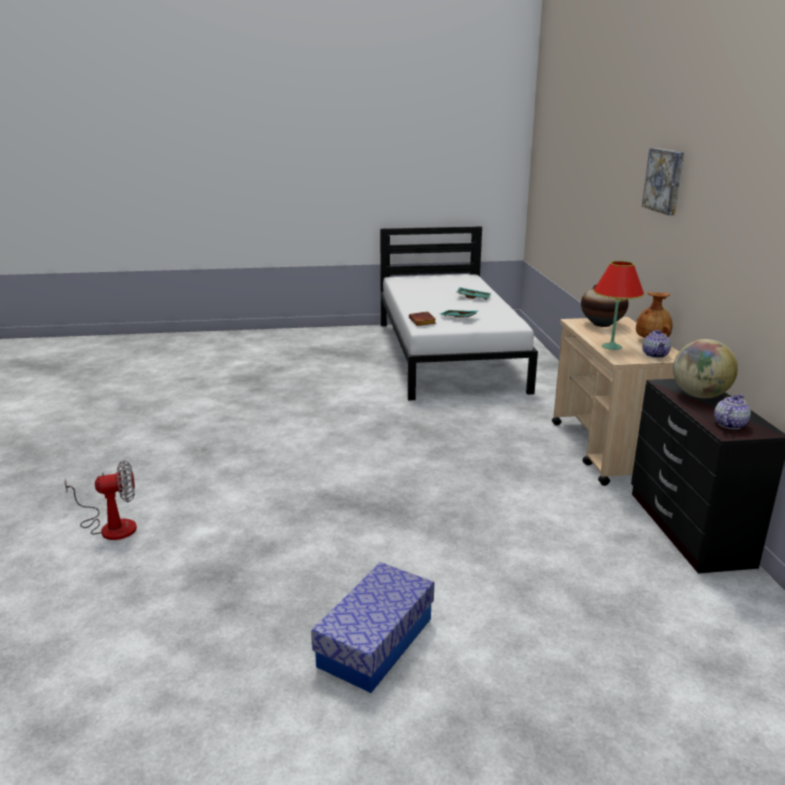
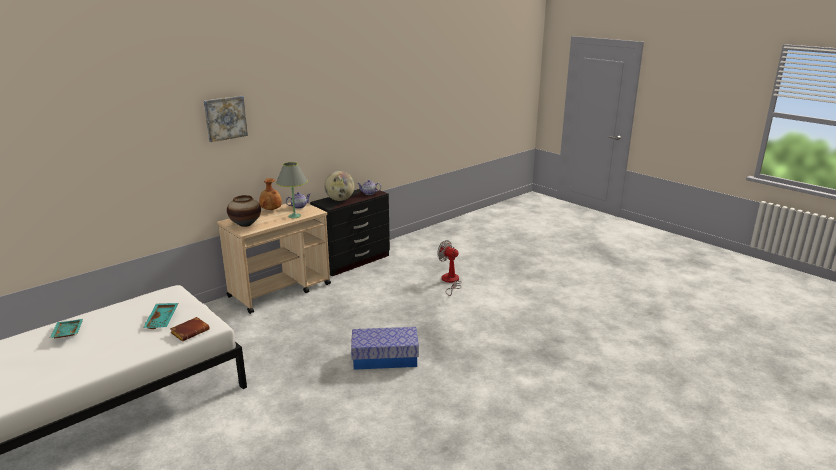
camera: 125 degrees left, 0 degrees up
fan [64,461,137,540] -> fan moved to [437,240,462,296]
storage box [311,562,434,693] -> storage box moved to [351,327,419,370]
red table lamp [593,261,644,350] -> grey table lamp [276,162,308,218]

